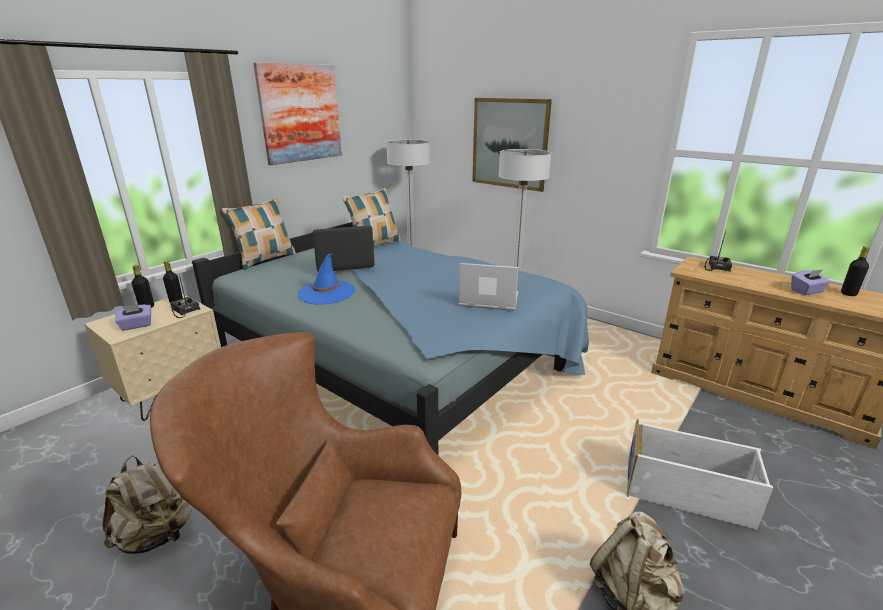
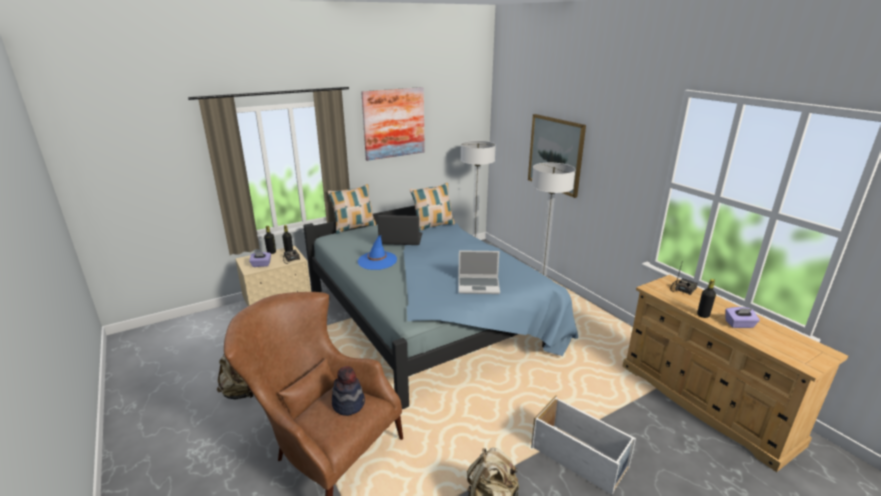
camera: 20 degrees right, 0 degrees up
laptop [459,263,518,311] -> laptop turned 150 degrees clockwise [458,250,500,294]
black bottle [841,246,870,296] -> black bottle moved to [697,279,716,318]
none -> hat [332,366,365,416]

